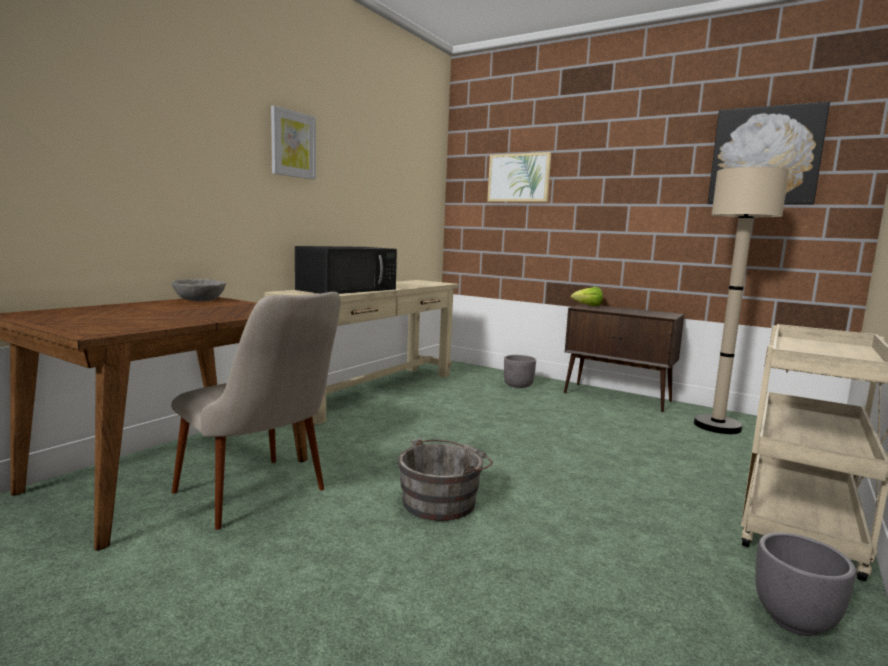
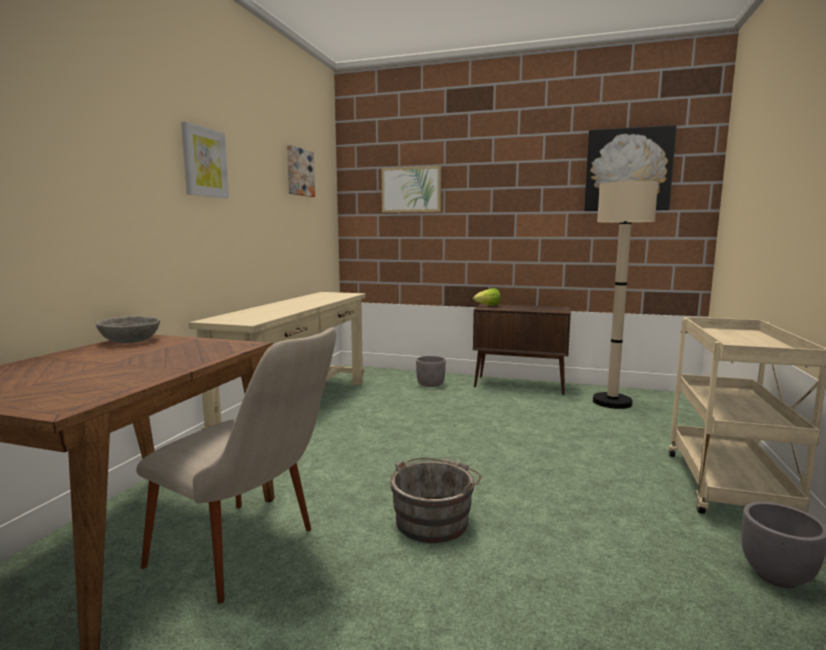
camera: 15 degrees left, 0 degrees up
black microwave [295,246,397,294] -> none
none -> picture [287,145,315,197]

